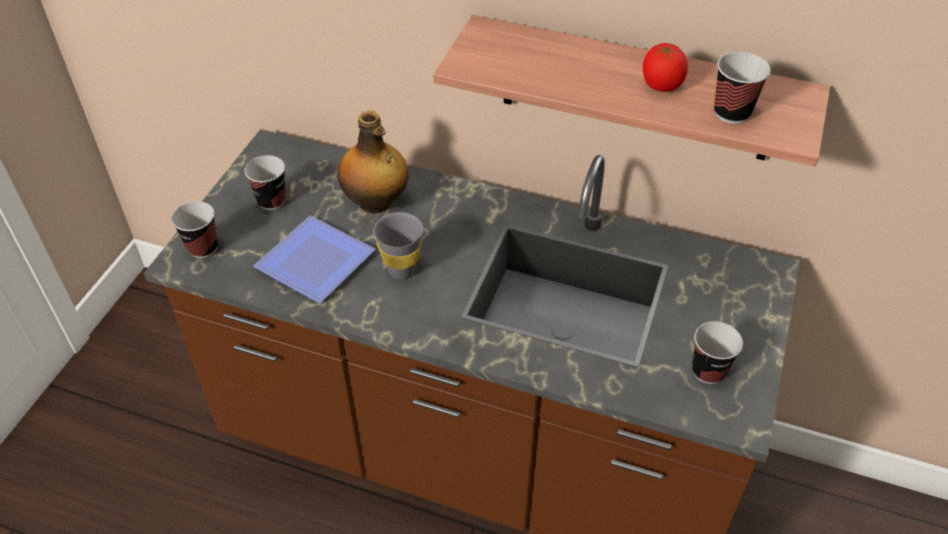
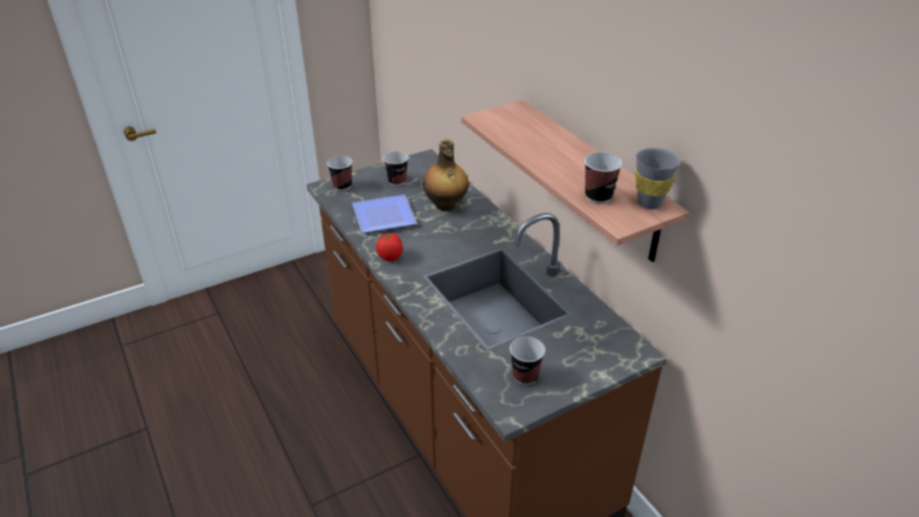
camera: 40 degrees right, 10 degrees down
grey cup [374,212,423,280] -> grey cup moved to [635,148,680,210]
tomato [643,43,688,92] -> tomato moved to [376,233,403,261]

